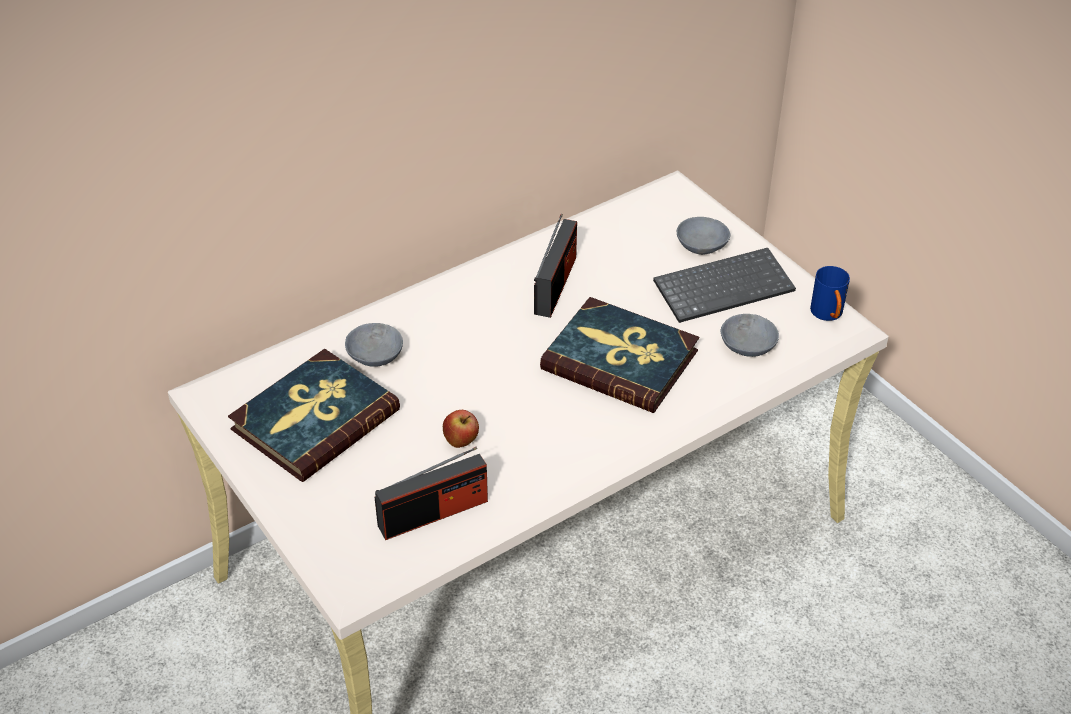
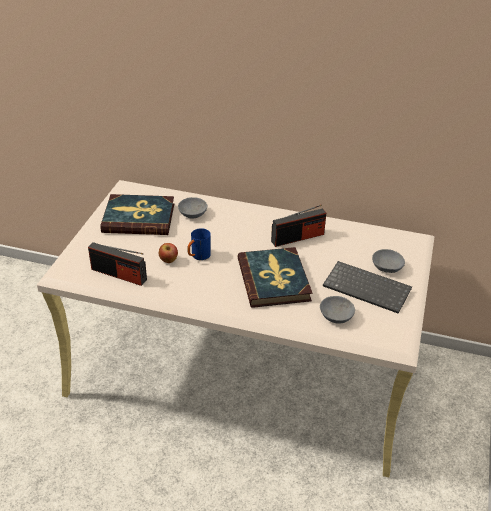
camera: 50 degrees right, 5 degrees down
blue mug [810,266,850,321] -> blue mug moved to [187,228,211,260]

